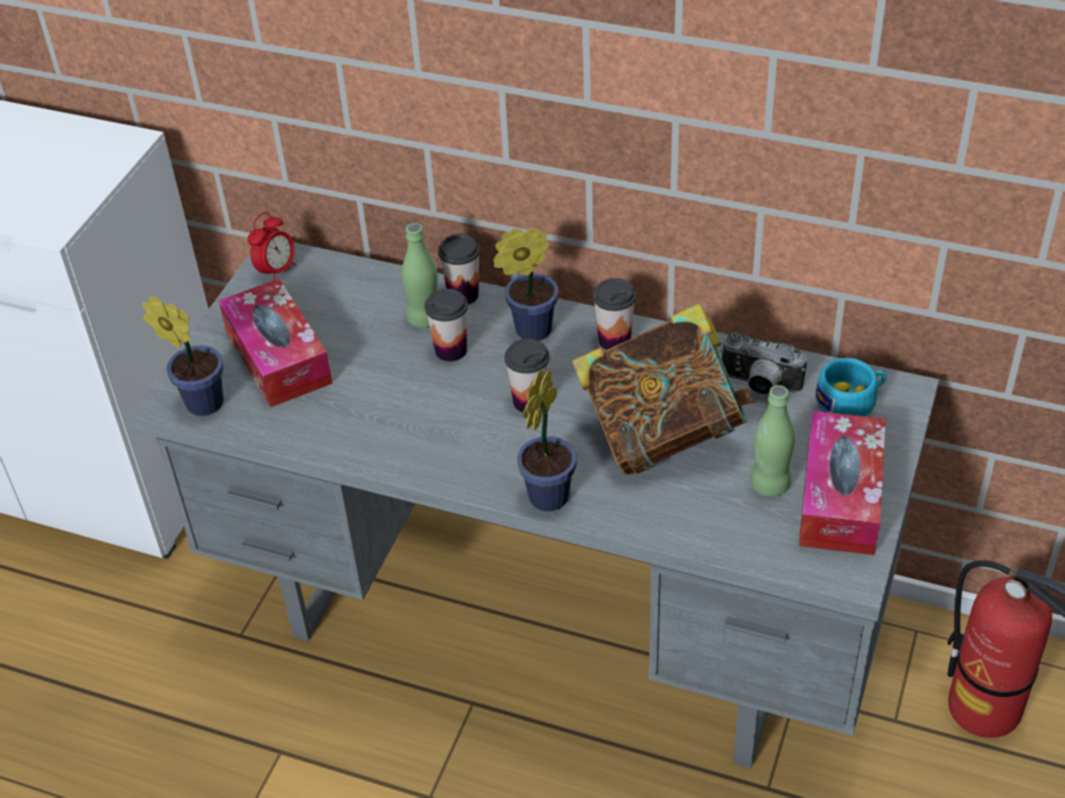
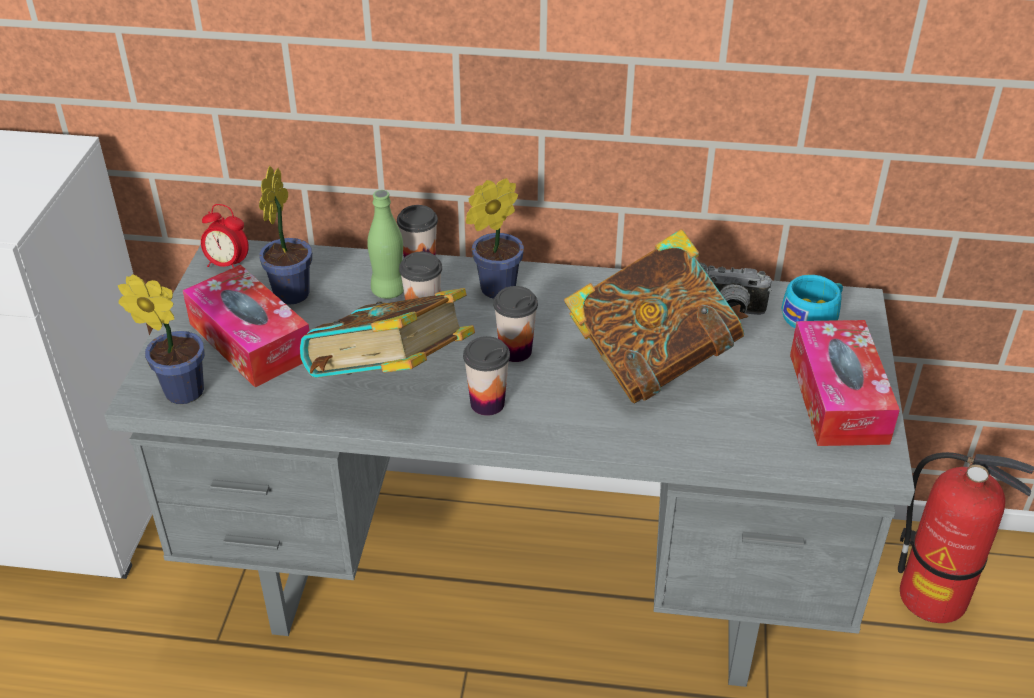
camera: 15 degrees left, 5 degrees down
alarm clock [248,212,296,280] -> alarm clock turned 90 degrees clockwise [201,204,249,268]
potted plant [517,370,577,511] -> potted plant moved to [259,166,312,305]
cup [593,278,636,350] -> cup moved to [463,336,510,416]
green bottle [750,385,795,496] -> none
none -> book [300,288,475,378]

